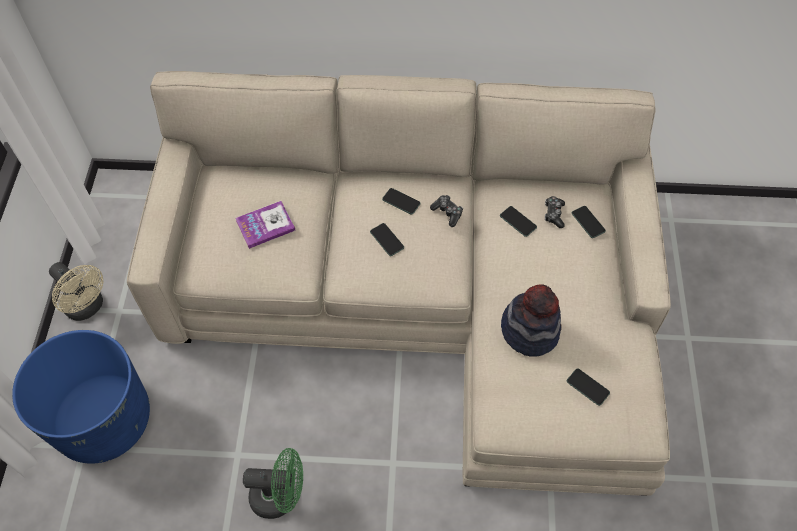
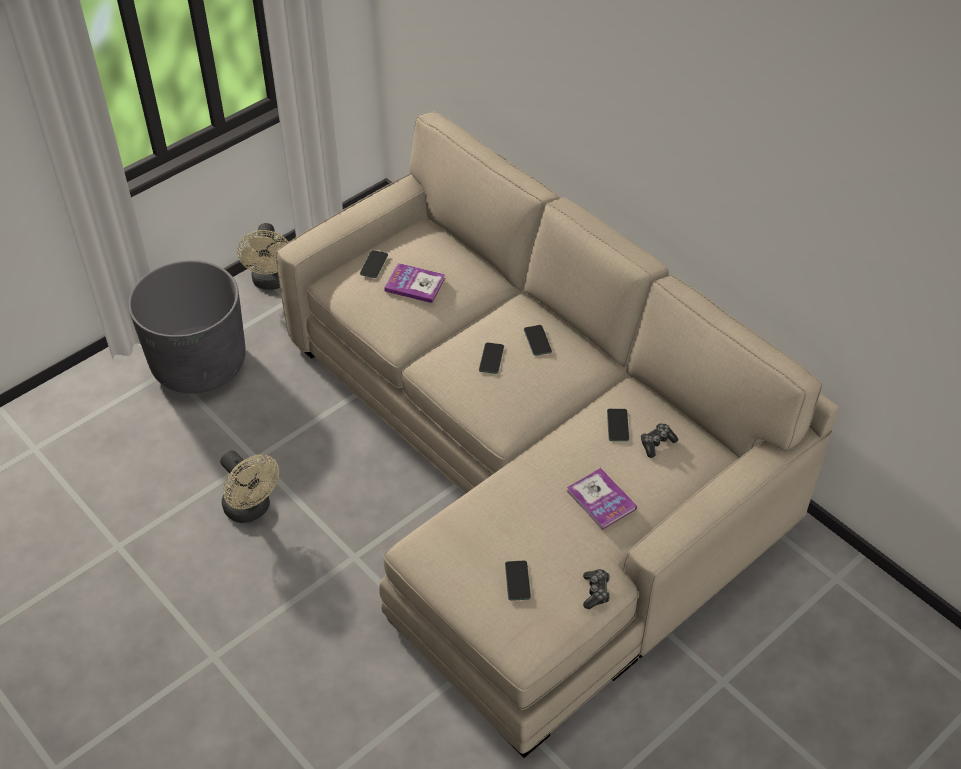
camera: 45 degrees right, 10 degrees down
blue planter [12,330,150,464] -> grey planter [128,260,246,394]
green fan [243,448,303,519] -> beige fan [220,450,279,523]
game controller [430,195,463,227] -> game controller moved to [583,569,610,609]
hat [501,284,562,357] -> none
phone [572,206,606,238] -> phone moved to [360,250,388,278]
none -> book [567,468,637,530]

